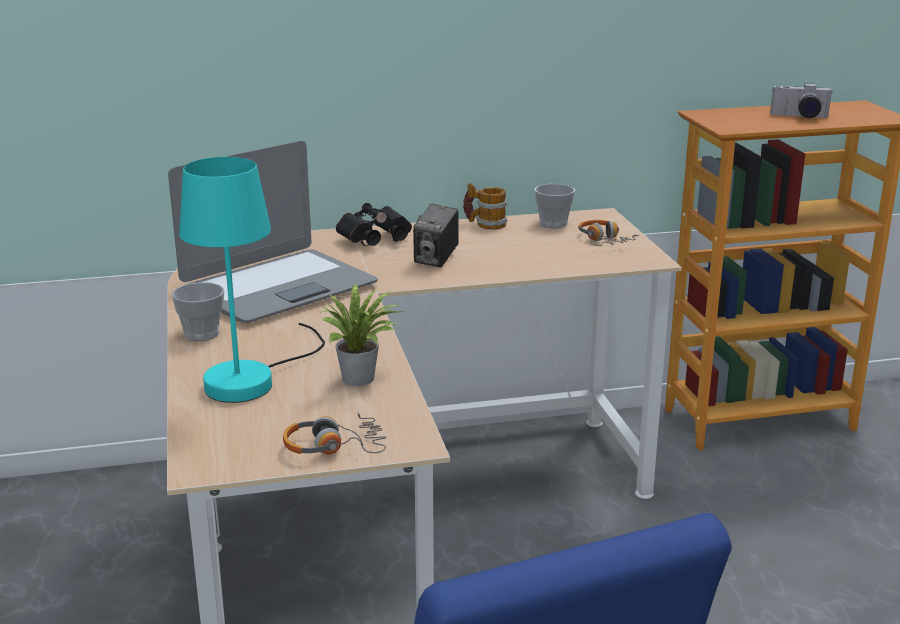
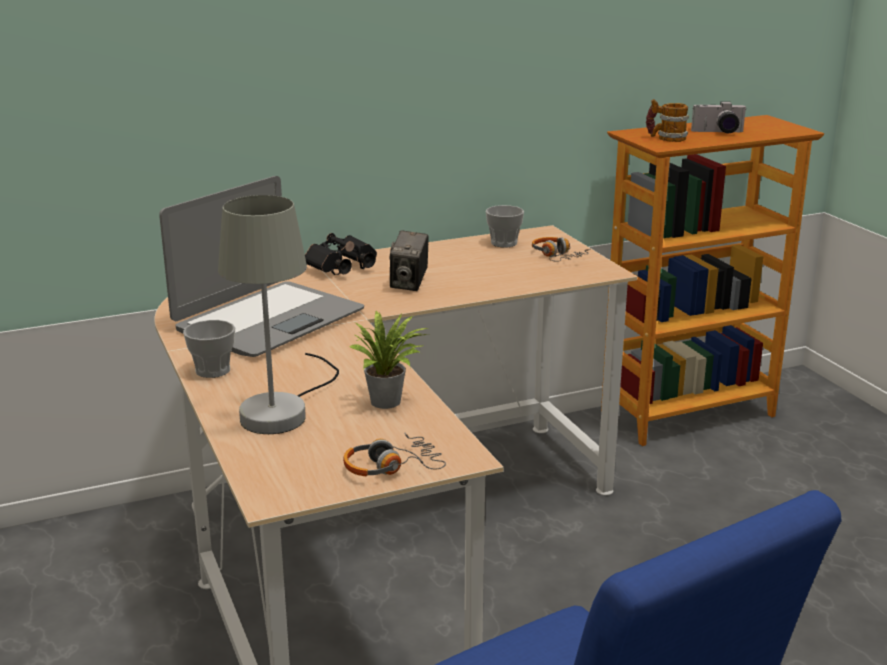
camera: 10 degrees left, 0 degrees up
turquoise table lamp [179,157,325,403] -> grey table lamp [218,195,339,434]
mug [463,183,508,230] -> mug moved to [646,99,689,142]

